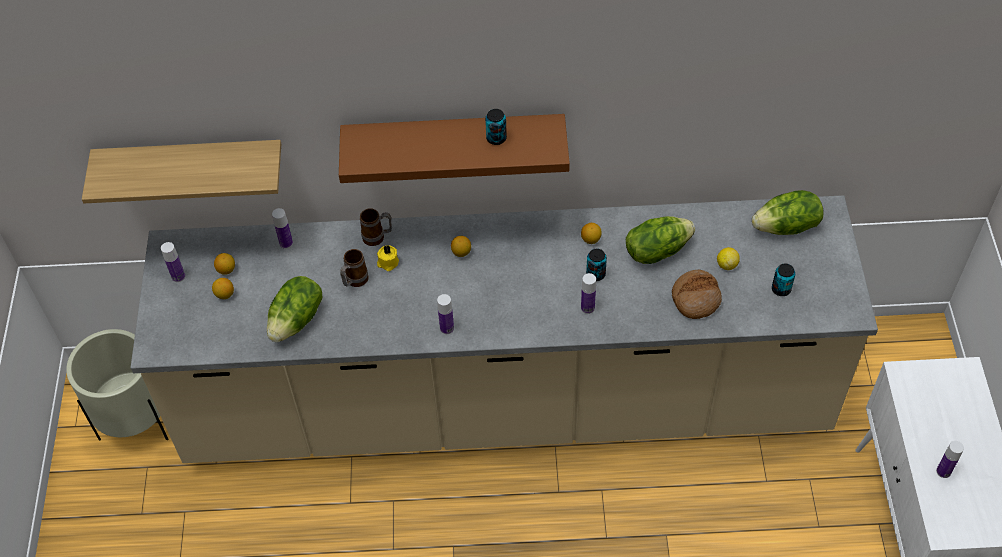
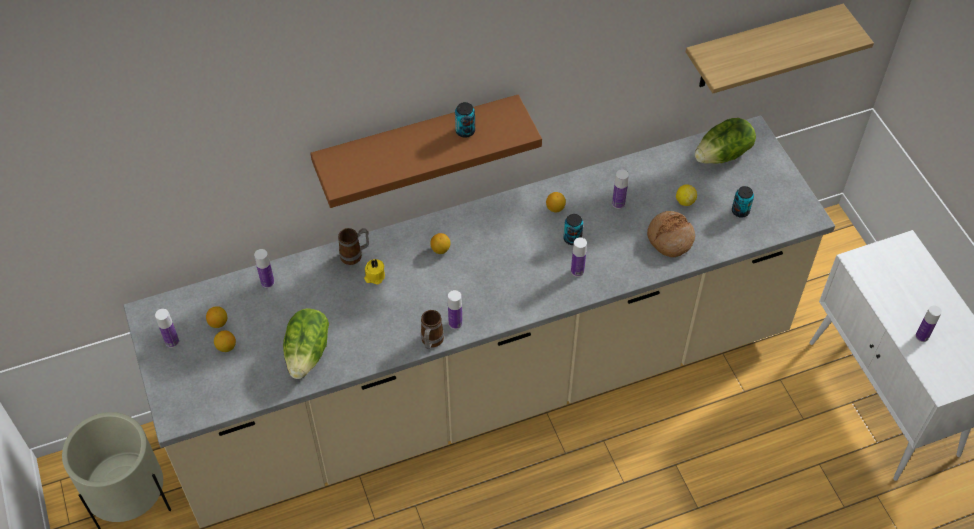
camera: 20 degrees left, 0 degrees up
shelf [82,140,281,203] -> shelf moved to [686,4,874,93]
mug [340,249,369,287] -> mug moved to [421,310,444,349]
lettuce [626,216,695,264] -> bottle [612,170,629,209]

